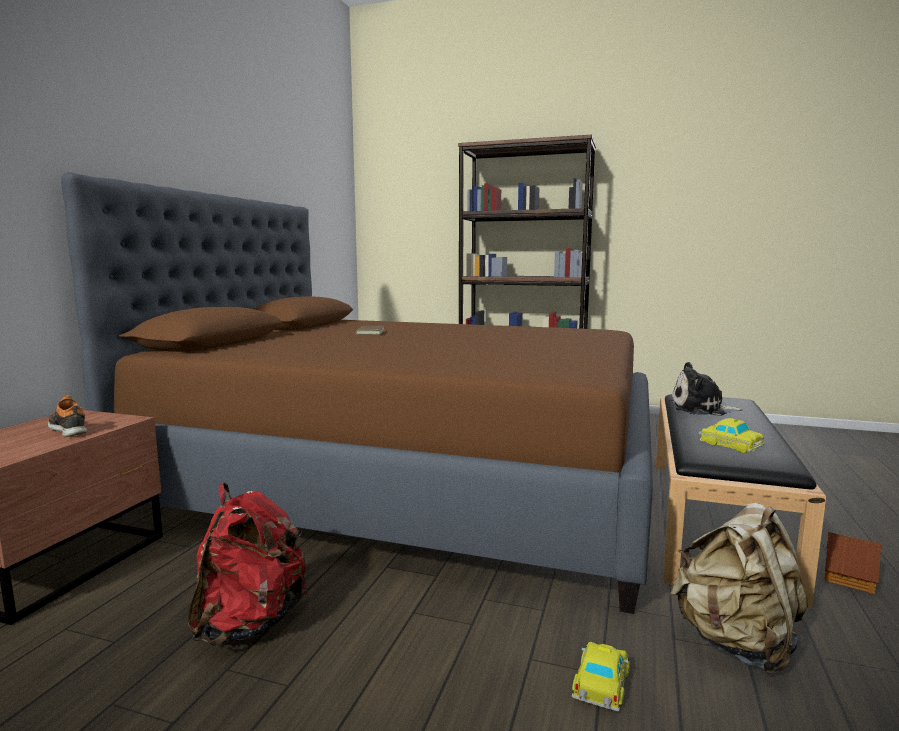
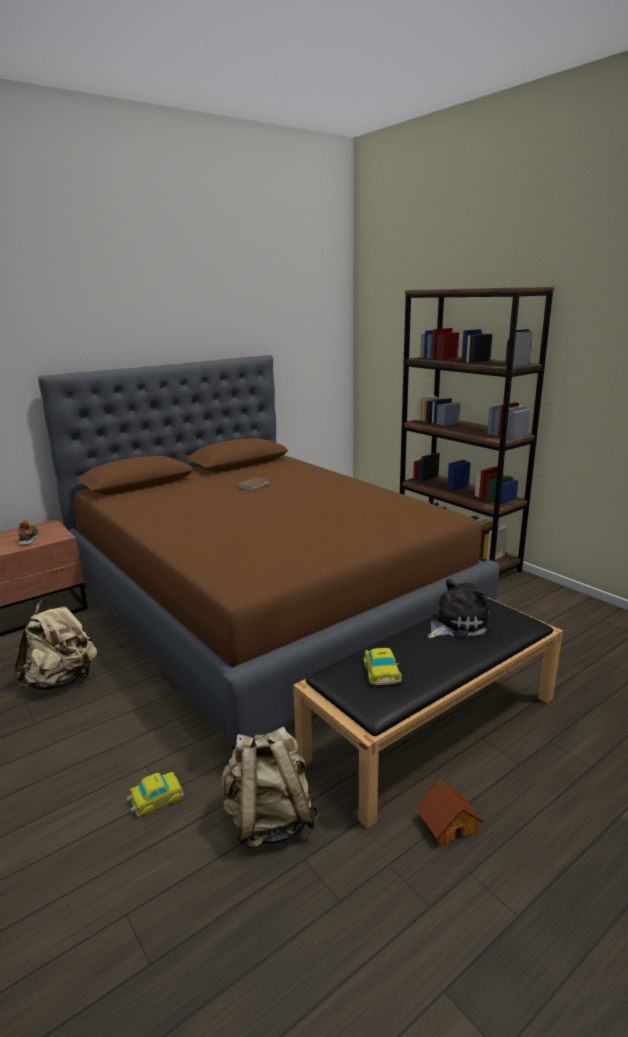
camera: 35 degrees right, 10 degrees up
red backpack [188,483,308,646] -> beige backpack [14,600,97,690]
plush toy [670,362,743,416] -> plush toy turned 105 degrees clockwise [428,579,492,639]

